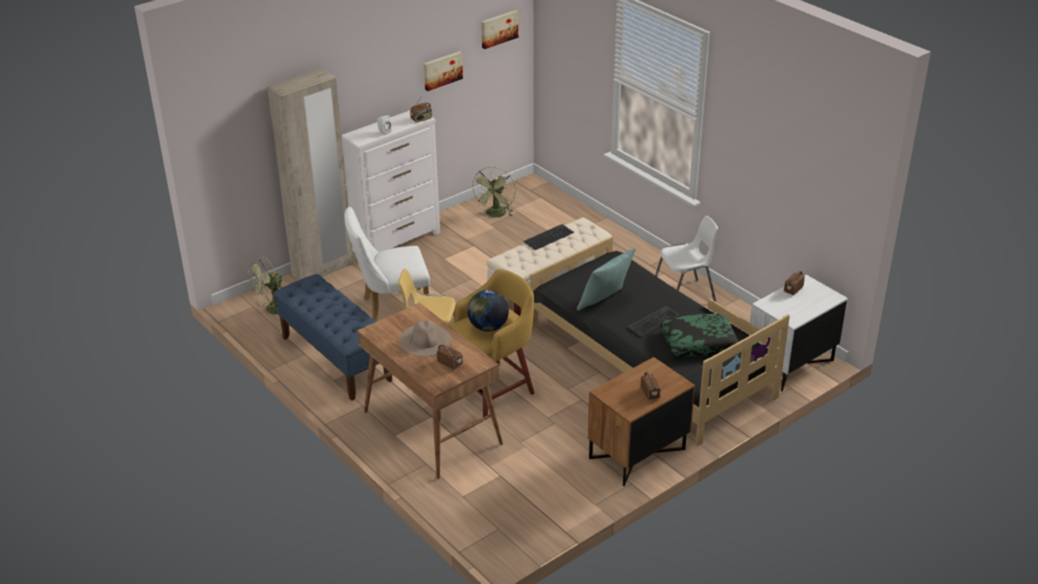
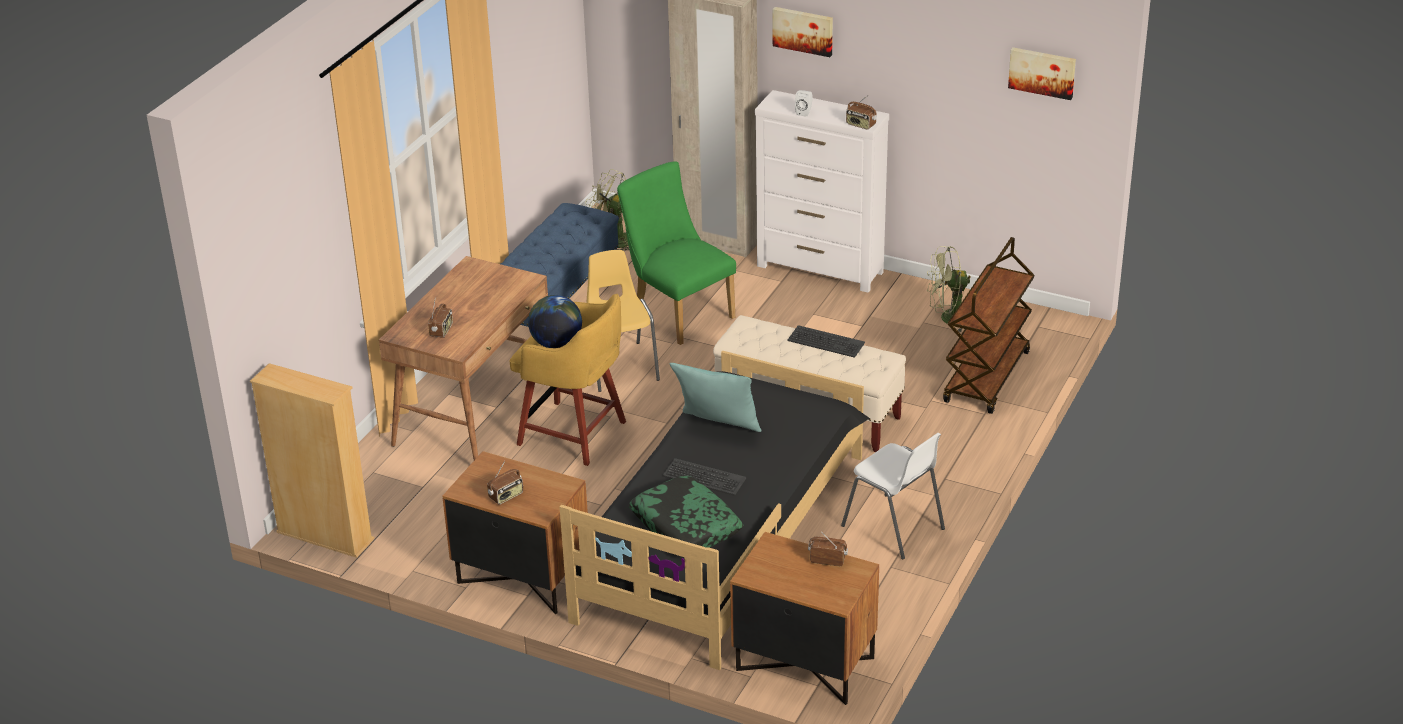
camera: 65 degrees right, 0 degrees up
white chair [345,207,430,322] -> green chair [617,162,736,345]
beige hat [399,320,452,357] -> none
picture [424,51,463,91] -> picture moved to [772,7,833,57]
white nightstand [748,275,848,392] -> brown nightstand [730,532,879,705]
none -> beige bookcase [250,363,374,558]
none -> brown cart [943,237,1035,414]

